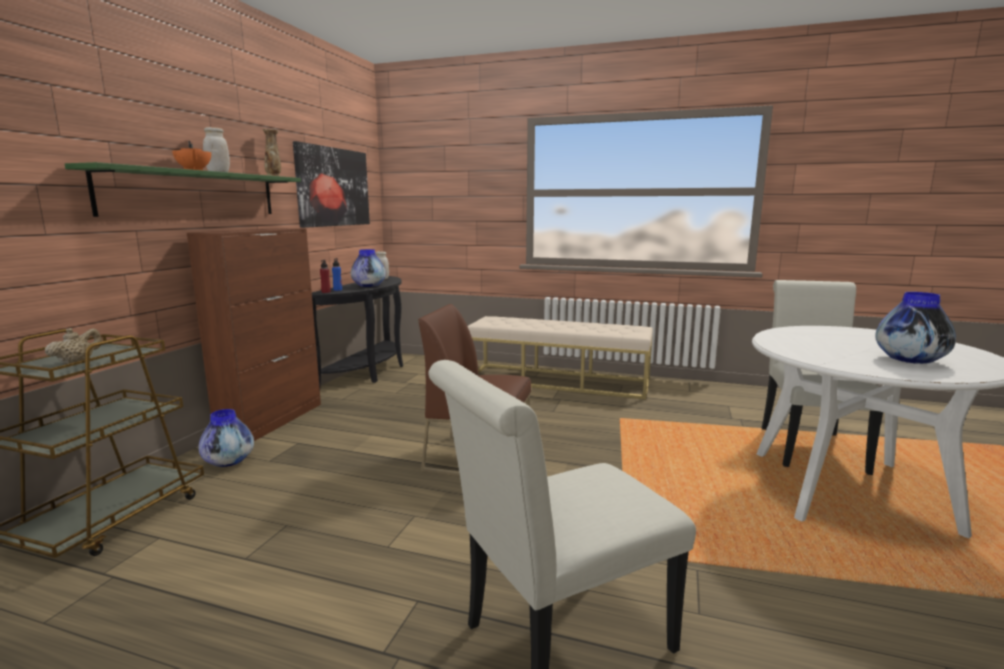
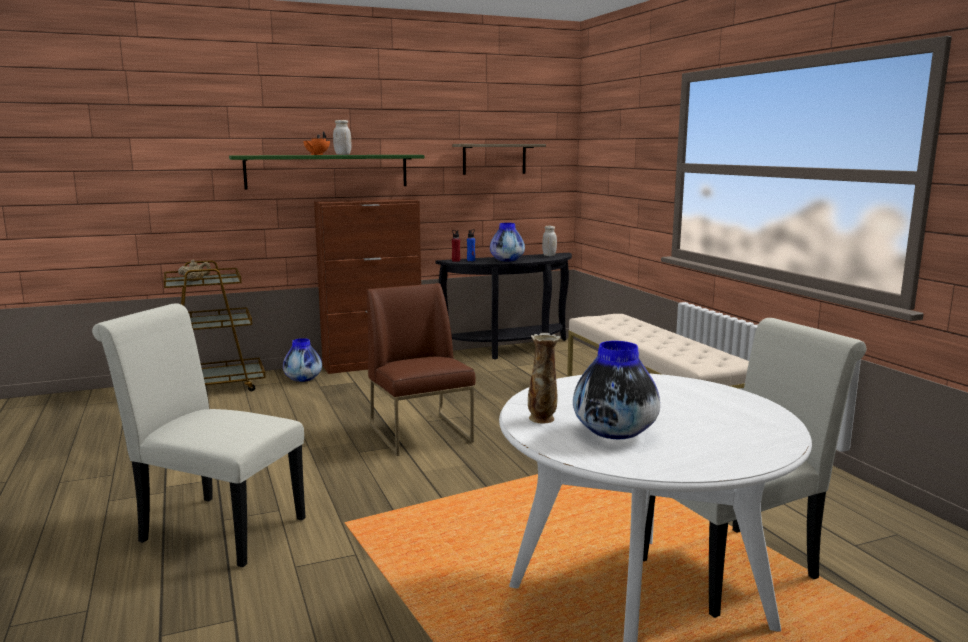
camera: 50 degrees right, 0 degrees up
vase [263,129,281,176] -> vase moved to [528,333,560,424]
picture [293,141,370,228] -> shelf [452,144,546,175]

